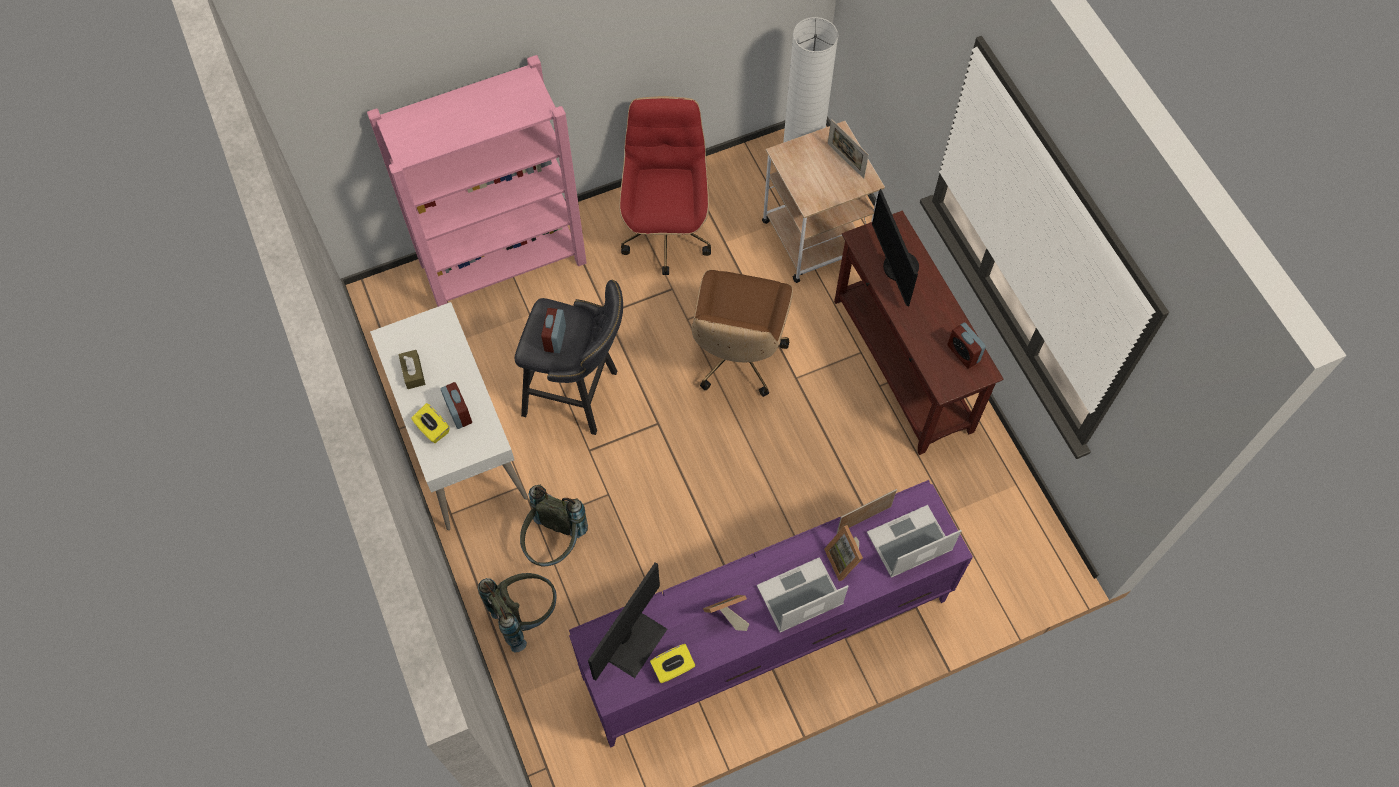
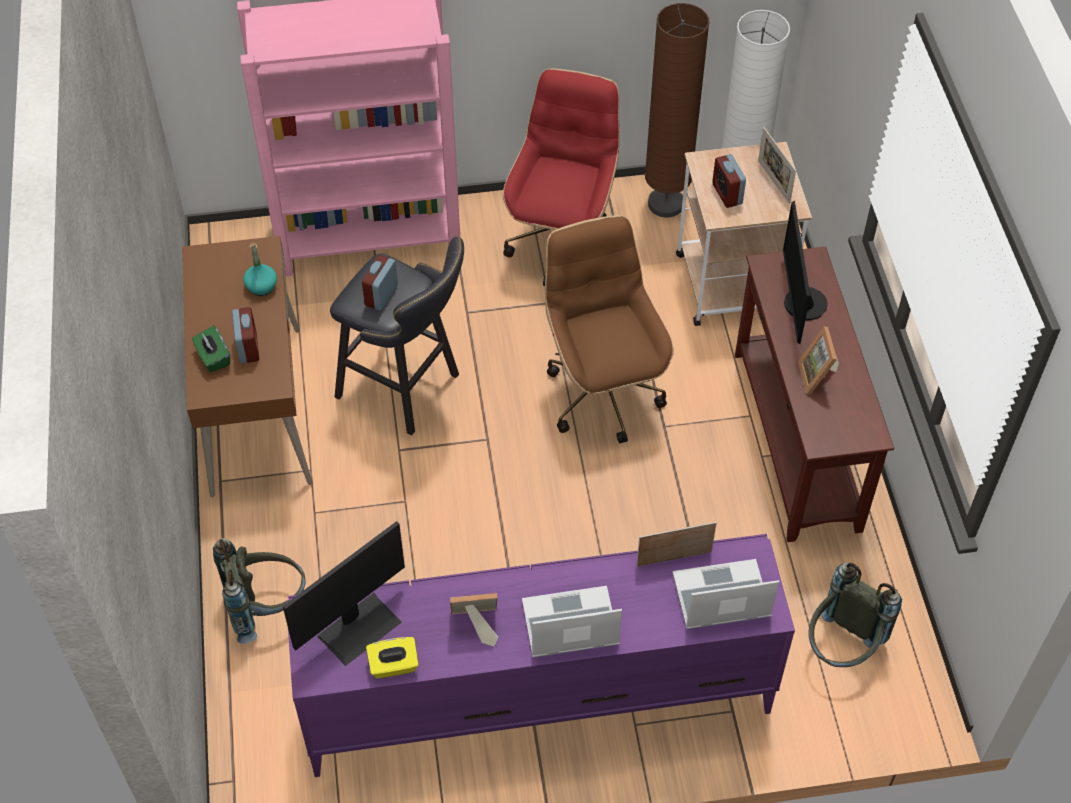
camera: 15 degrees right, 10 degrees down
white desk [370,302,528,530] -> brown desk [182,236,312,497]
brown tissue box [399,350,425,389] -> none
yellow tissue box [411,403,450,443] -> green tissue box [192,325,230,372]
grey backpack [520,484,588,567] -> grey backpack moved to [808,562,902,667]
brown office chair [692,270,793,397] -> brown office chair turned 135 degrees clockwise [545,215,674,443]
picture frame [824,525,863,581] -> picture frame moved to [798,326,839,395]
alarm clock [947,323,986,368] -> alarm clock moved to [712,154,746,208]
none -> turquoise bottle [243,242,277,296]
none -> brown floor lamp [645,3,710,217]

